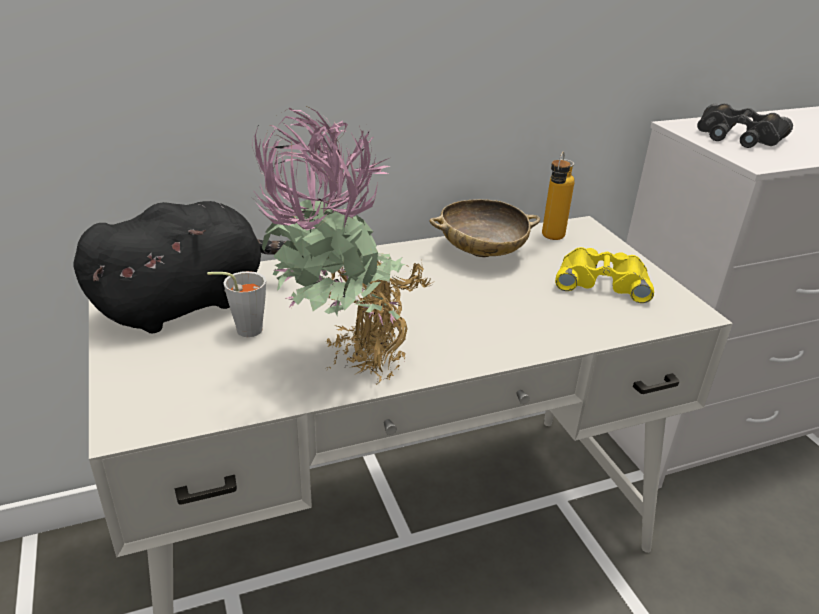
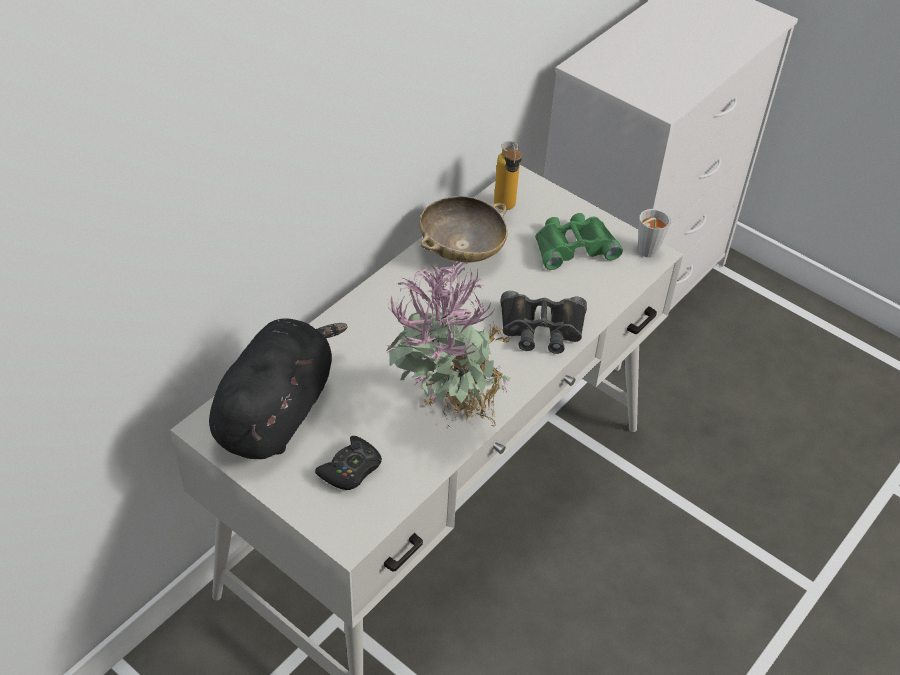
camera: 30 degrees left, 15 degrees up
grey cup [207,271,266,337] -> grey cup moved to [639,209,671,258]
yellow binoculars [555,247,654,303] -> green binoculars [535,213,623,270]
black binoculars [697,103,793,148] -> black binoculars moved to [501,291,587,354]
none -> black game controller [315,436,382,490]

